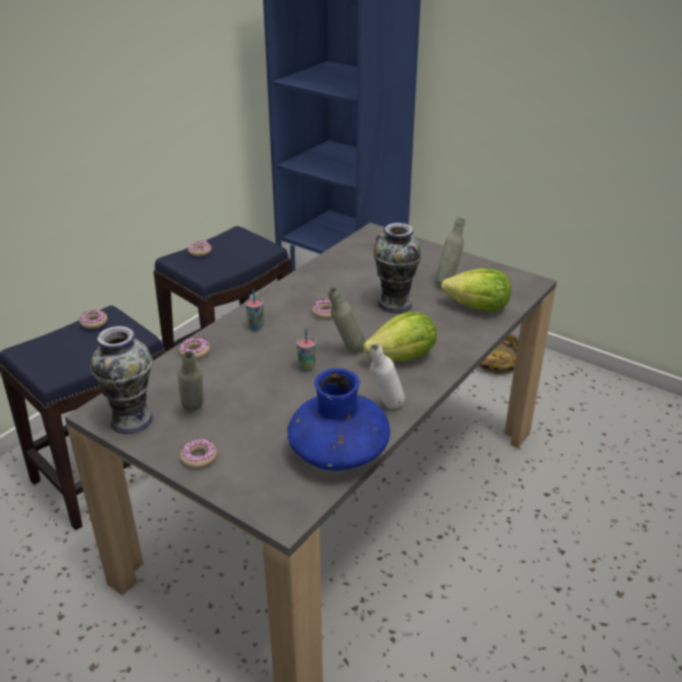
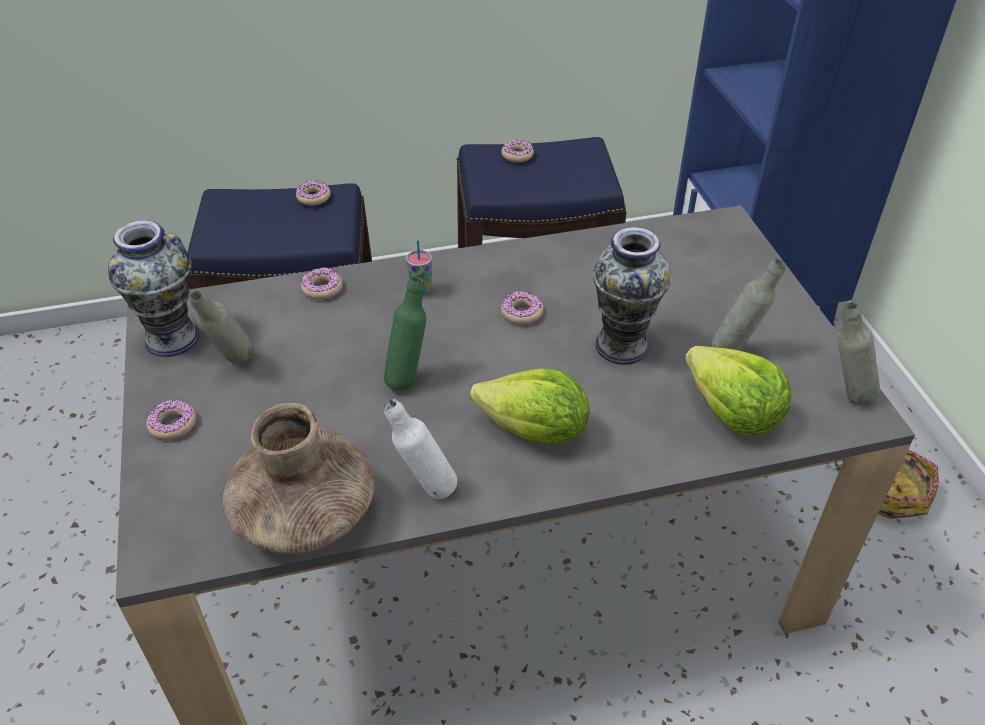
camera: 40 degrees right, 10 degrees up
blue vase [287,368,390,471] -> brown vase [222,403,374,554]
cup [297,328,316,372] -> green bottle [384,277,426,390]
grey bottle [328,288,366,353] -> grey bottle moved to [838,302,880,405]

